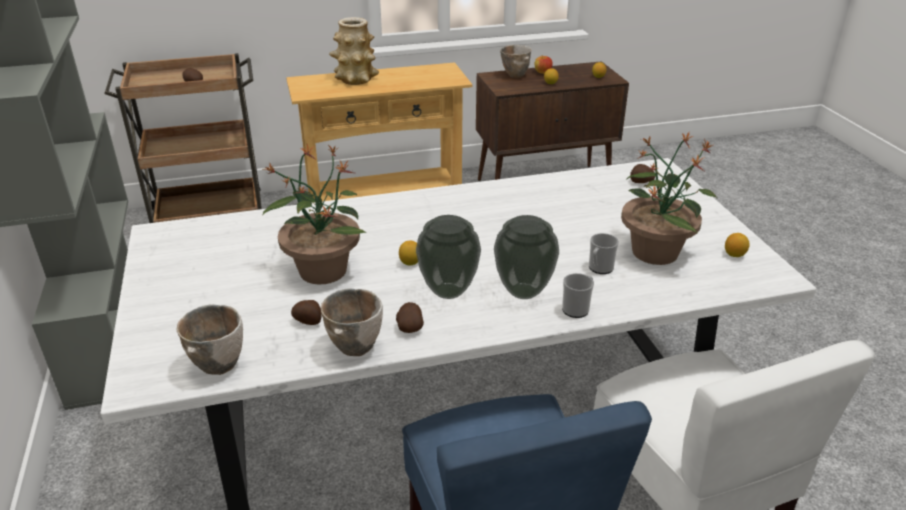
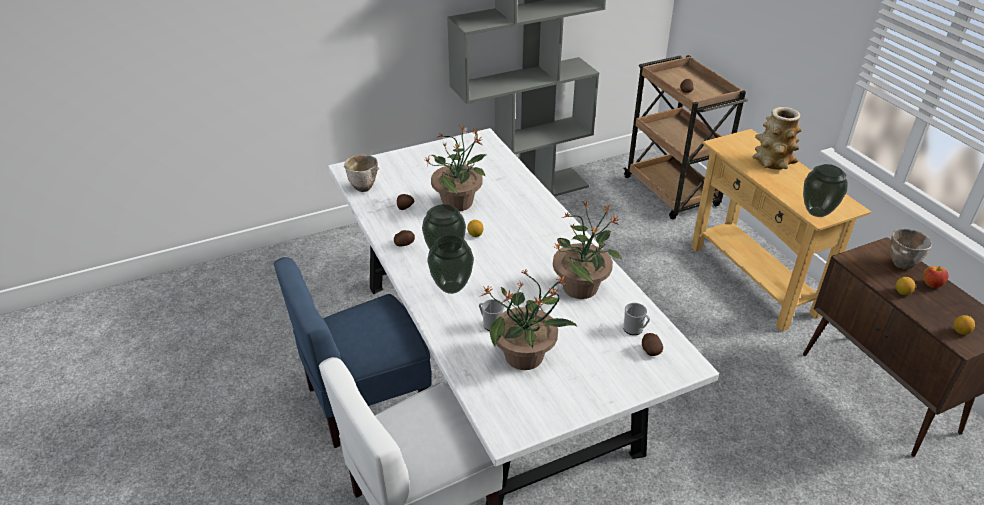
camera: 80 degrees right, 5 degrees up
bowl [321,289,383,356] -> none
mug [562,273,594,318] -> mug moved to [623,303,650,335]
lemon [725,233,750,257] -> none
none -> potted plant [553,200,622,299]
none -> vase [803,164,848,217]

